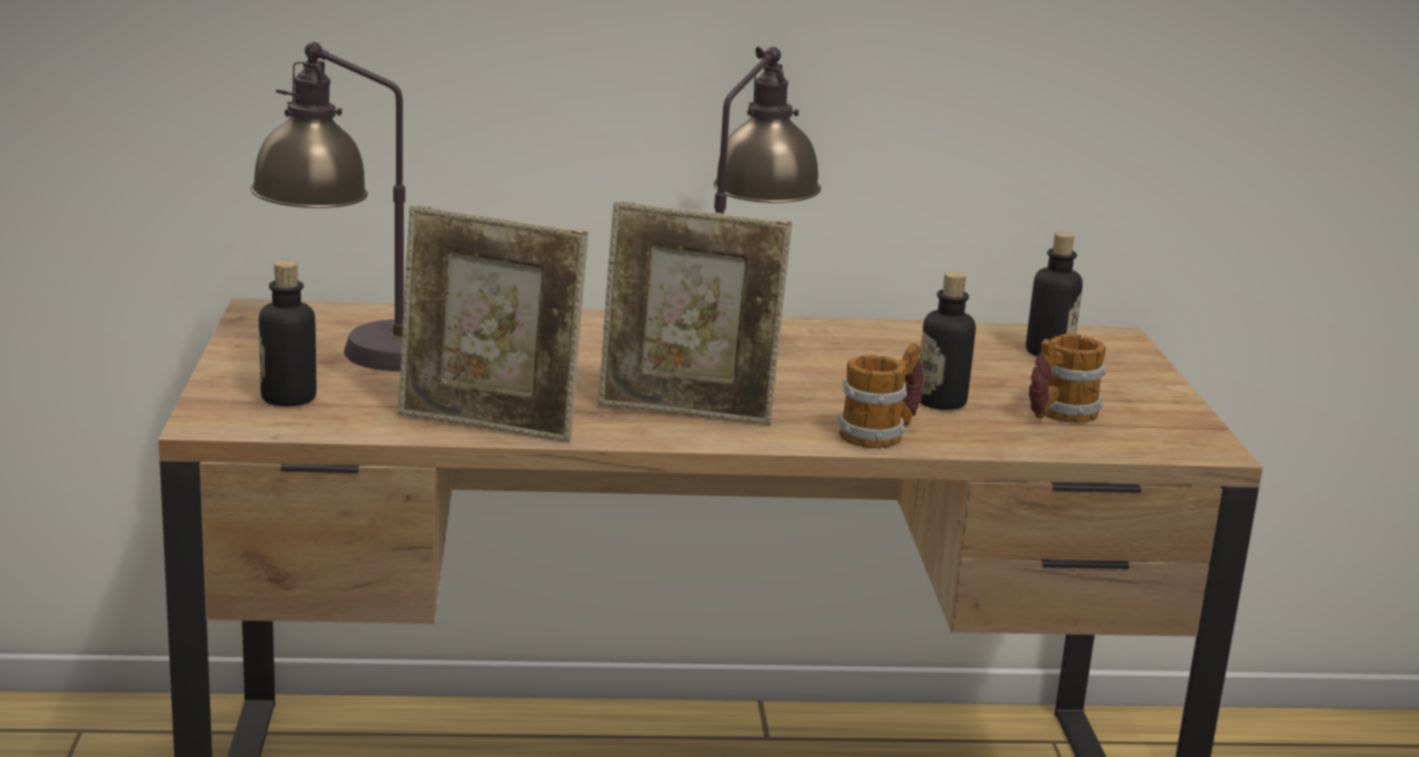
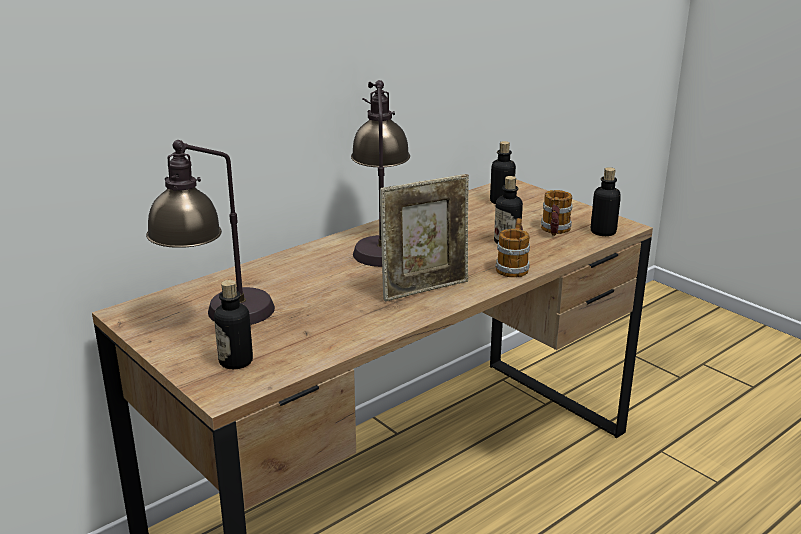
camera: 35 degrees left, 5 degrees up
picture frame [398,205,588,442] -> none
none -> bottle [591,167,621,236]

